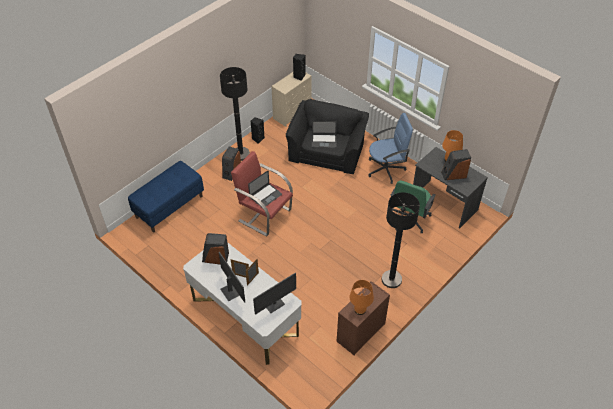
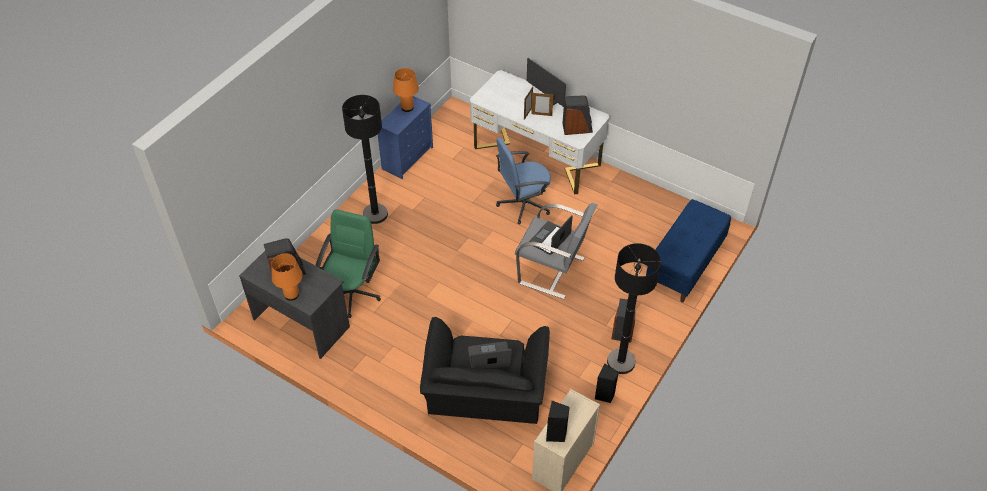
camera: 170 degrees right, 0 degrees up
red armchair [231,151,293,236] -> grey armchair [515,203,597,299]
monitor [253,273,296,315] -> none
brown dresser [337,281,390,356] -> blue dresser [378,96,433,179]
blue office chair [368,113,413,184] -> blue office chair moved to [496,137,551,224]

